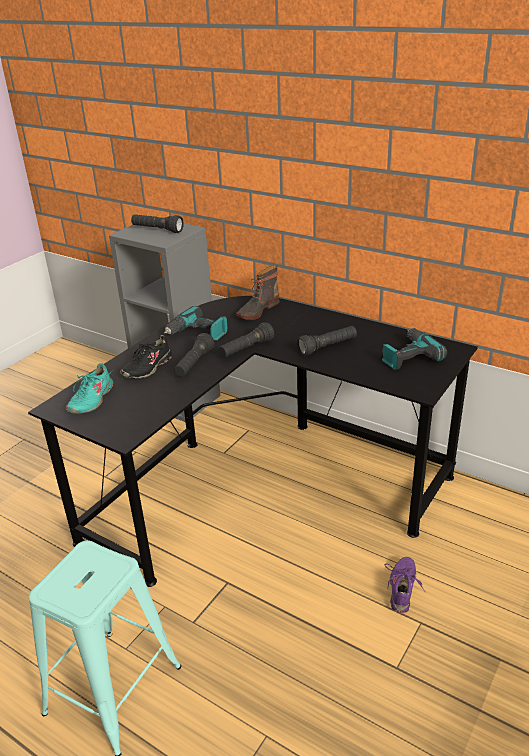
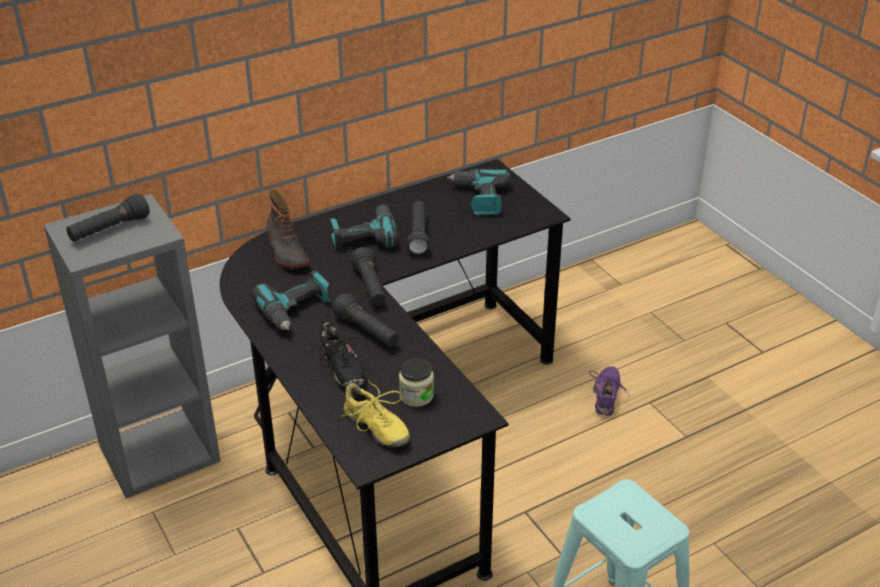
camera: 65 degrees left, 5 degrees up
turquoise shoe [66,363,113,414] -> yellow shoe [341,381,410,447]
purple shoe [385,557,426,613] -> purple shoe turned 60 degrees clockwise [589,366,629,416]
none -> power drill [330,205,399,249]
none -> jar [399,359,434,407]

